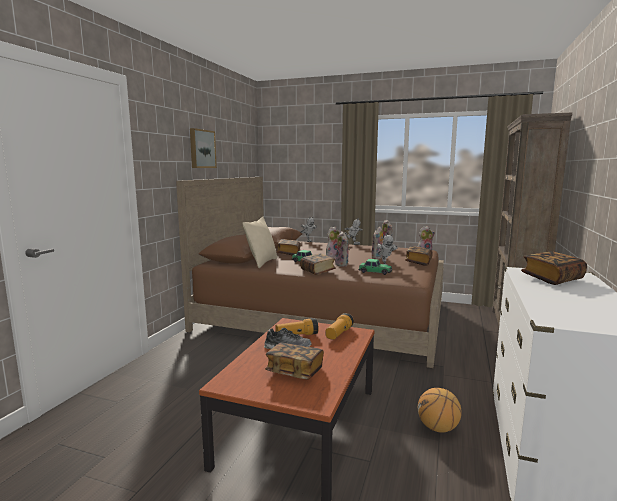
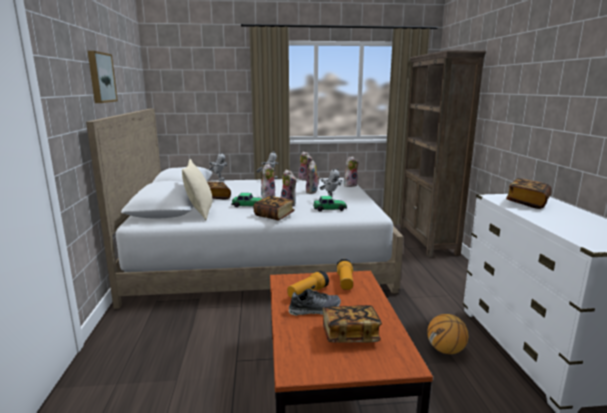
camera: 25 degrees left, 5 degrees up
brown bed [176,177,444,368] -> white bed [86,108,404,309]
book [405,246,433,266] -> none

